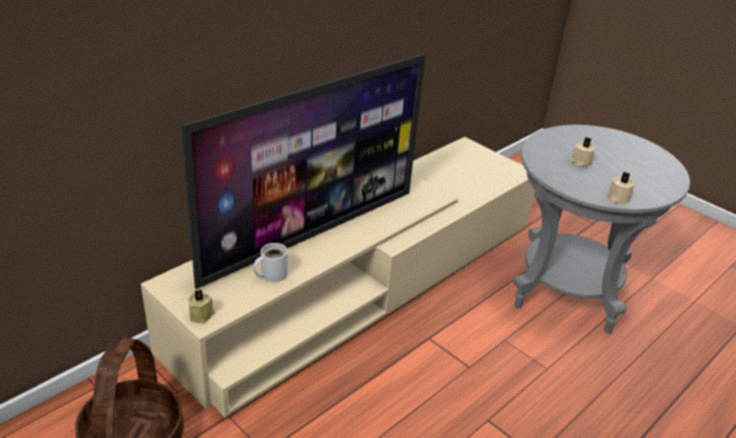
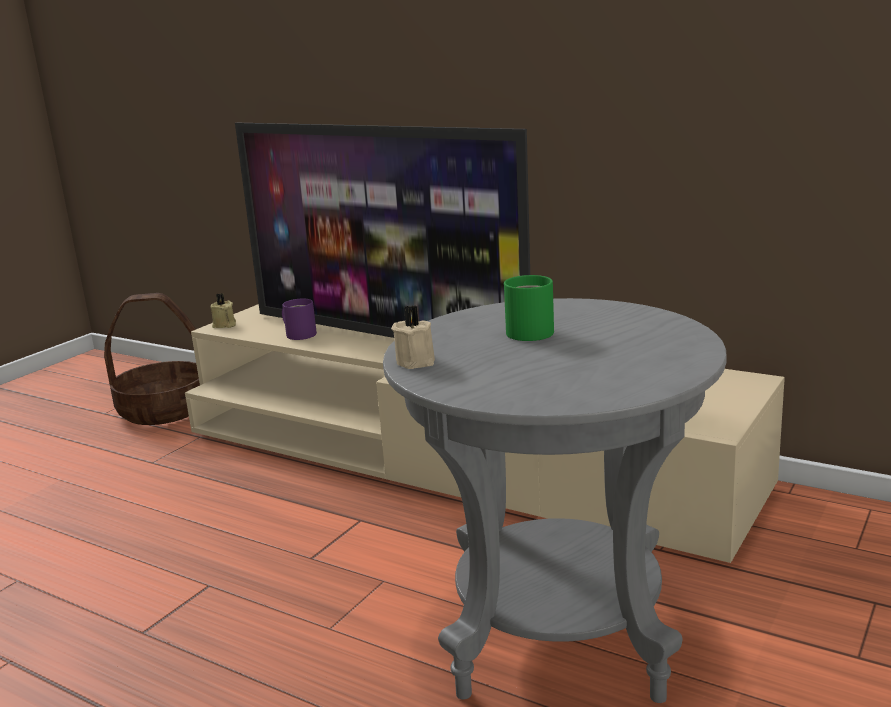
camera: 80 degrees right, 15 degrees down
white mug [253,243,288,282] -> purple mug [282,299,317,340]
beige candle [569,137,596,167] -> green mug [504,275,554,341]

